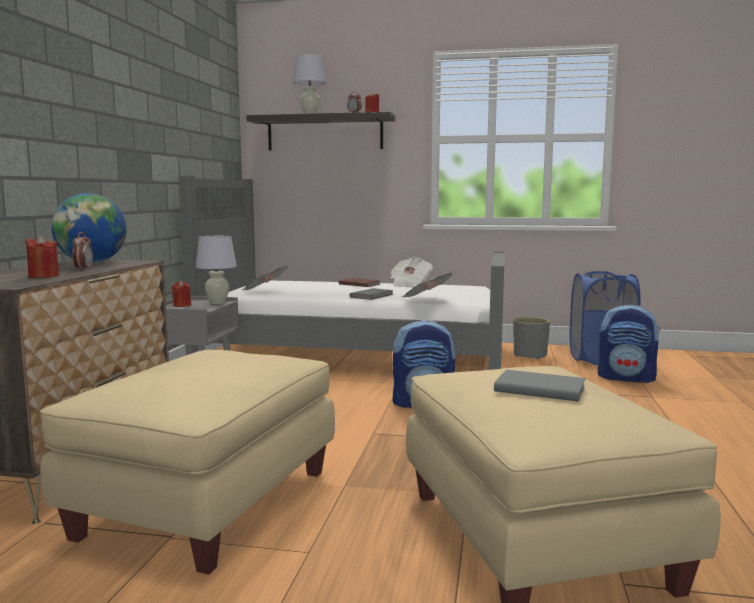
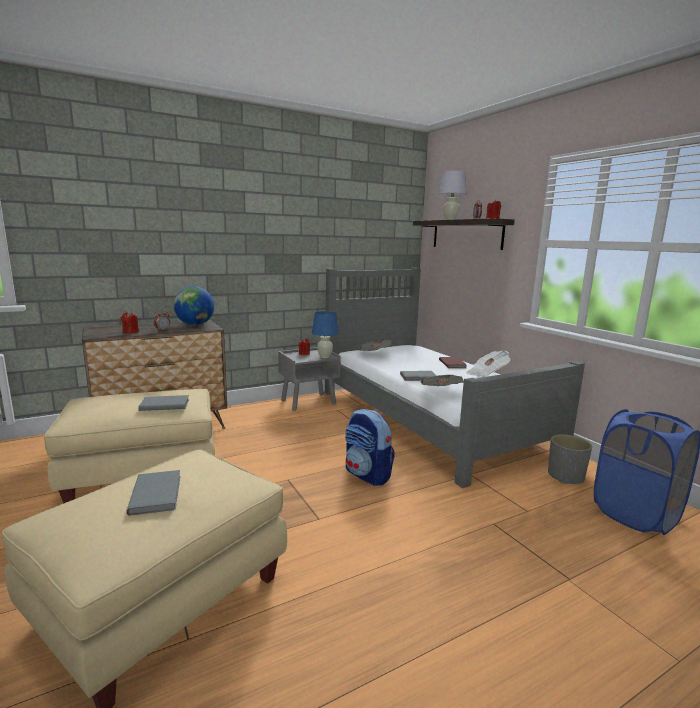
camera: 50 degrees right, 5 degrees up
white table lamp [196,236,237,304] -> blue table lamp [312,311,339,358]
backpack [598,305,660,383] -> none
none -> grey book [139,395,189,411]

